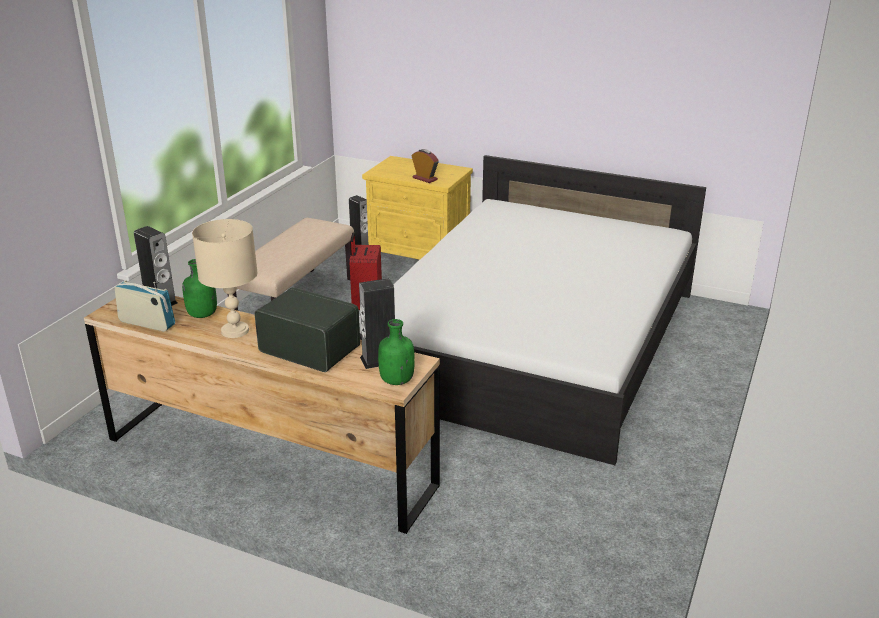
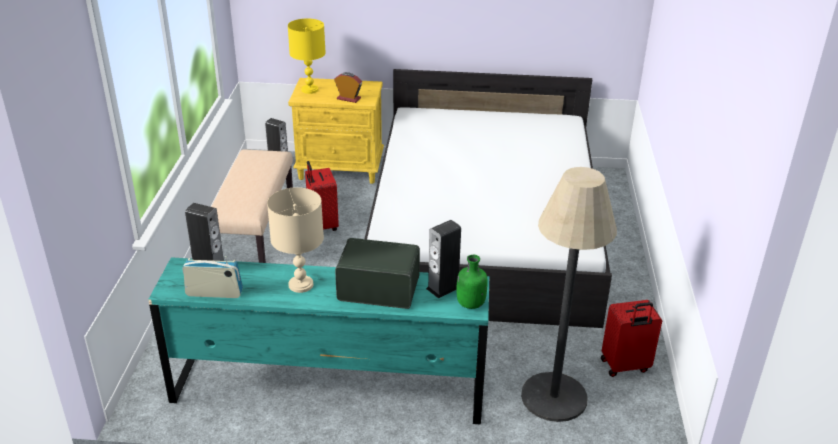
camera: 20 degrees left, 5 degrees up
brown dresser [84,296,440,534] -> turquoise dresser [148,257,489,425]
green bottle [182,259,217,318] -> none
none -> yellow table lamp [288,18,326,94]
none -> floor lamp [521,167,617,422]
none -> red suitcase [601,300,662,377]

